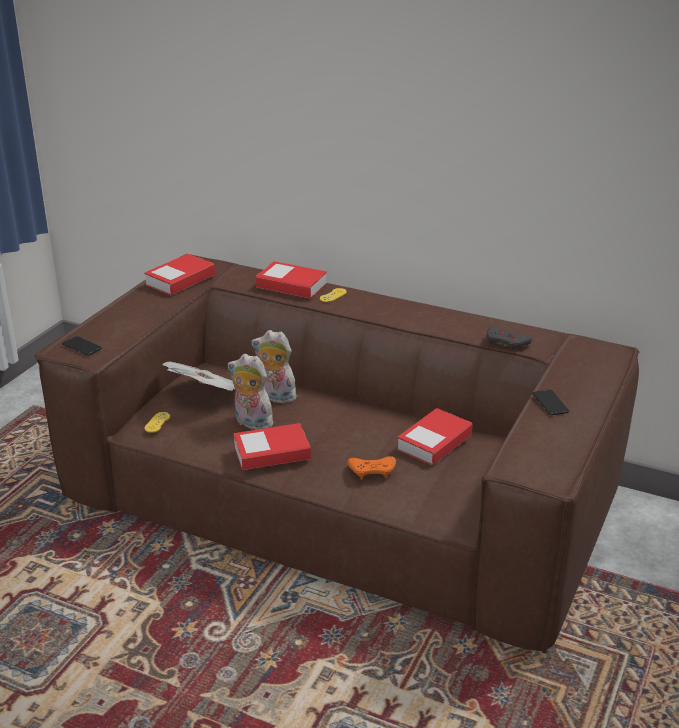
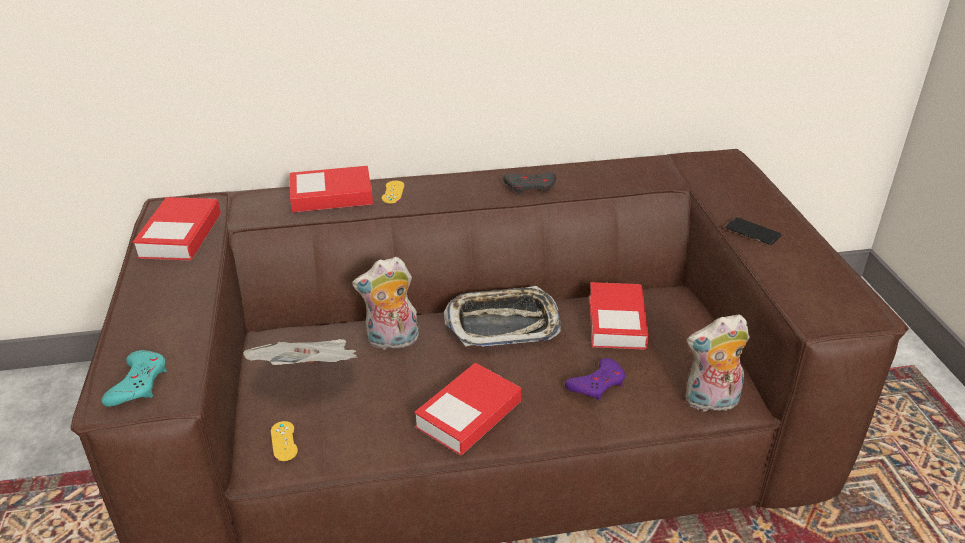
camera: 35 degrees left, 5 degrees up
phone [62,336,102,356] -> turquoise game controller [101,350,167,407]
plush toy [228,354,273,430] -> plush toy moved to [685,314,750,411]
orange game controller [348,456,396,479] -> purple game controller [565,358,625,401]
grey game controller [486,327,532,351] -> grey game controller moved to [503,172,556,195]
none -> tray [444,286,561,347]

